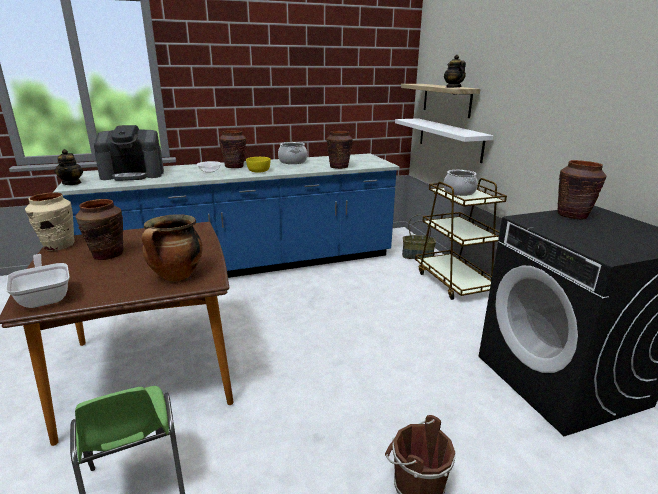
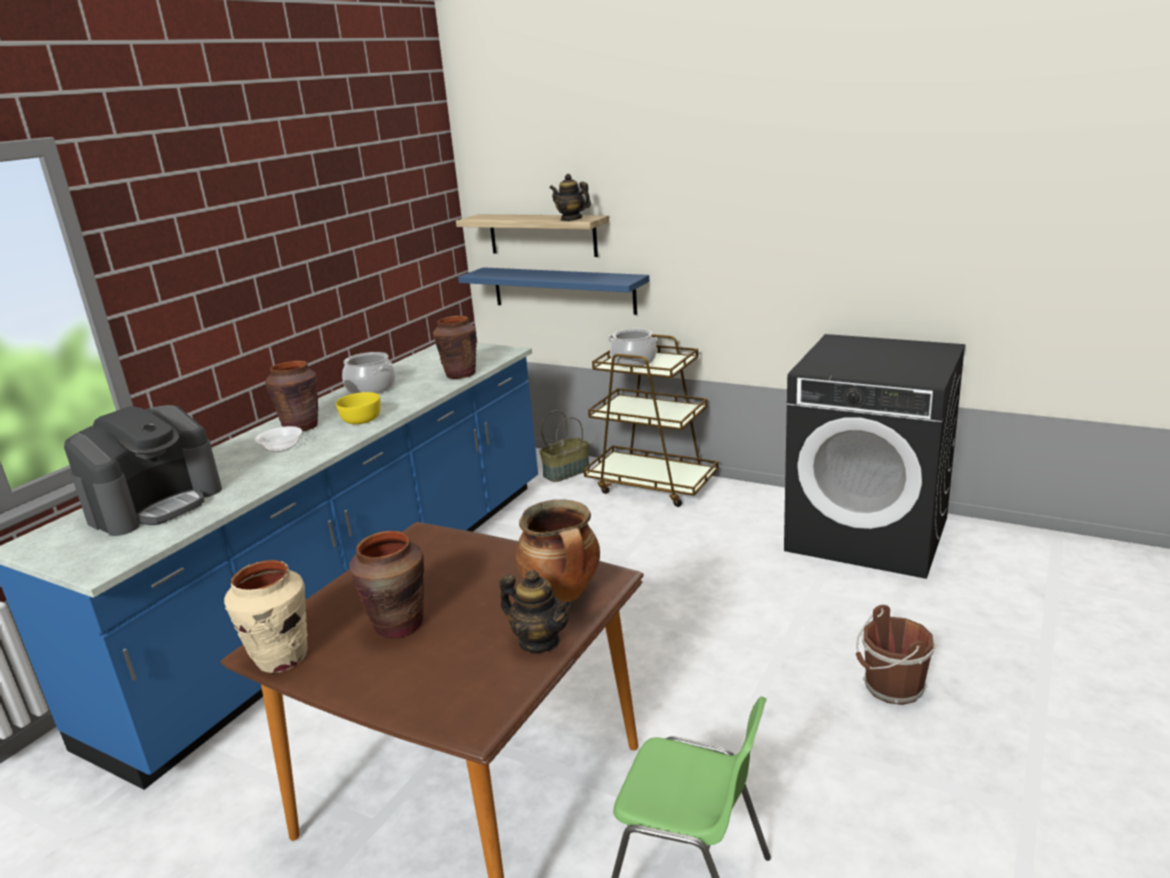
camera: 40 degrees left, 0 degrees up
frying pan [6,254,70,308] -> none
teapot [54,149,83,185] -> teapot moved to [500,570,571,653]
white shelf [395,118,494,163] -> blue shelf [458,267,649,315]
brown vase [557,160,606,219] -> none

